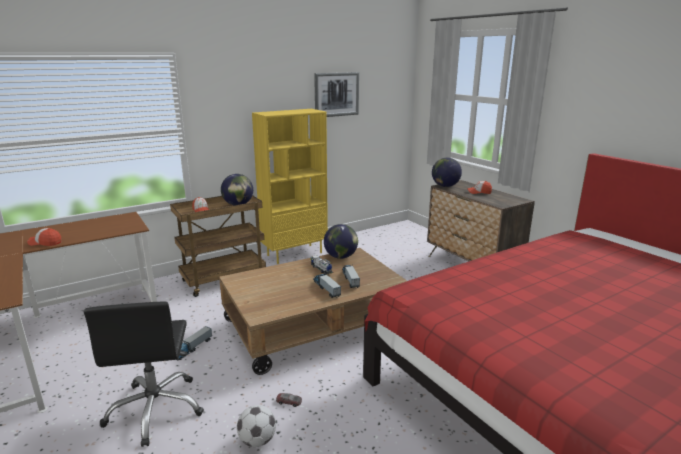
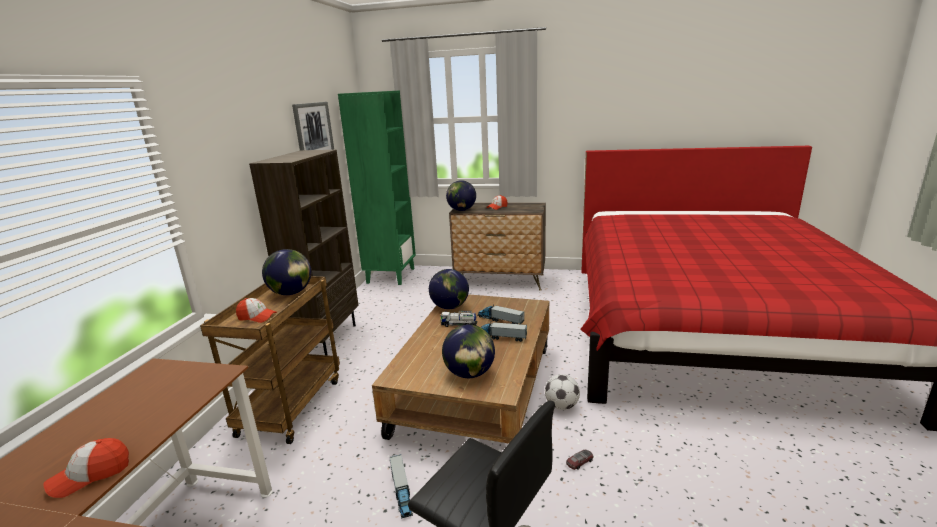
camera: 45 degrees left, 0 degrees up
football [237,405,276,447] -> football moved to [545,374,580,410]
yellow bookcase [252,109,328,264] -> brown bookcase [249,150,359,355]
none -> green bookcase [338,90,416,285]
none -> globe [442,324,495,378]

